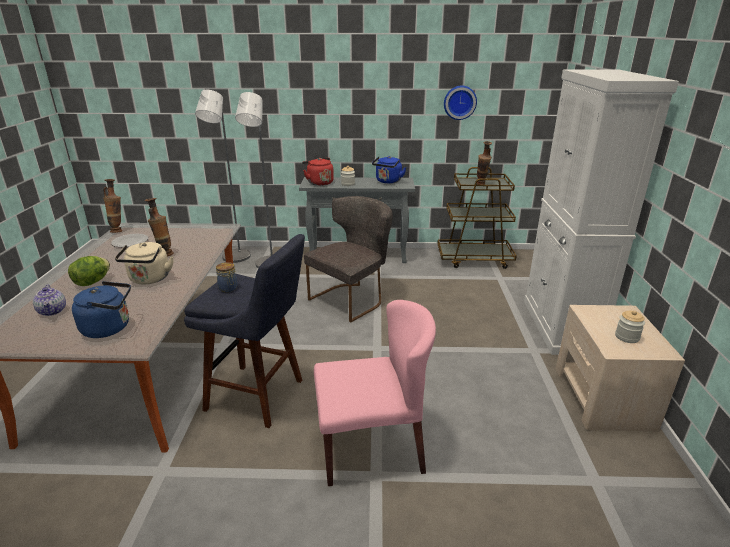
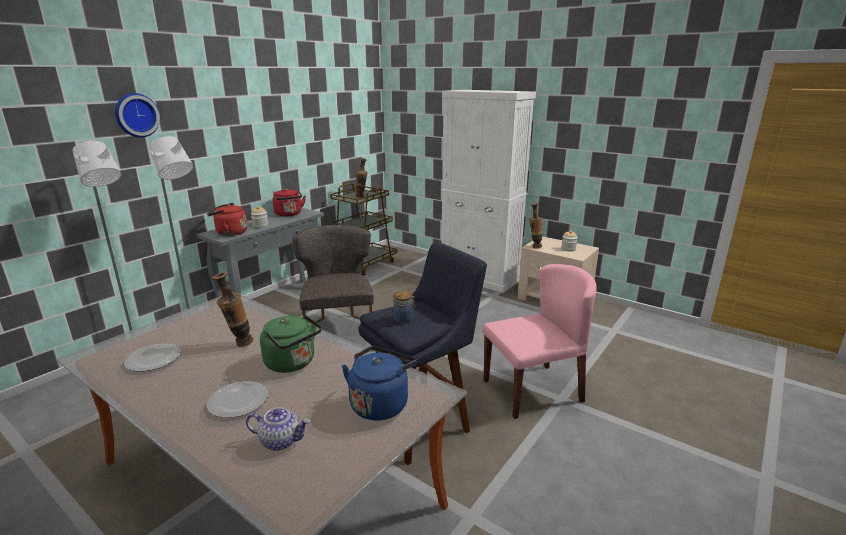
camera: 55 degrees left, 5 degrees down
lettuce [68,256,110,286] -> plate [206,381,268,418]
vase [103,179,122,233] -> vase moved to [529,204,542,248]
beige kettle [115,242,173,285] -> green kettle [260,314,322,373]
pink chair [314,300,436,486] -> pink chair turned 45 degrees clockwise [483,264,597,419]
blue kettle [372,156,407,184] -> red kettle [273,188,306,216]
wall clock [444,85,477,120] -> wall clock moved to [115,93,160,138]

